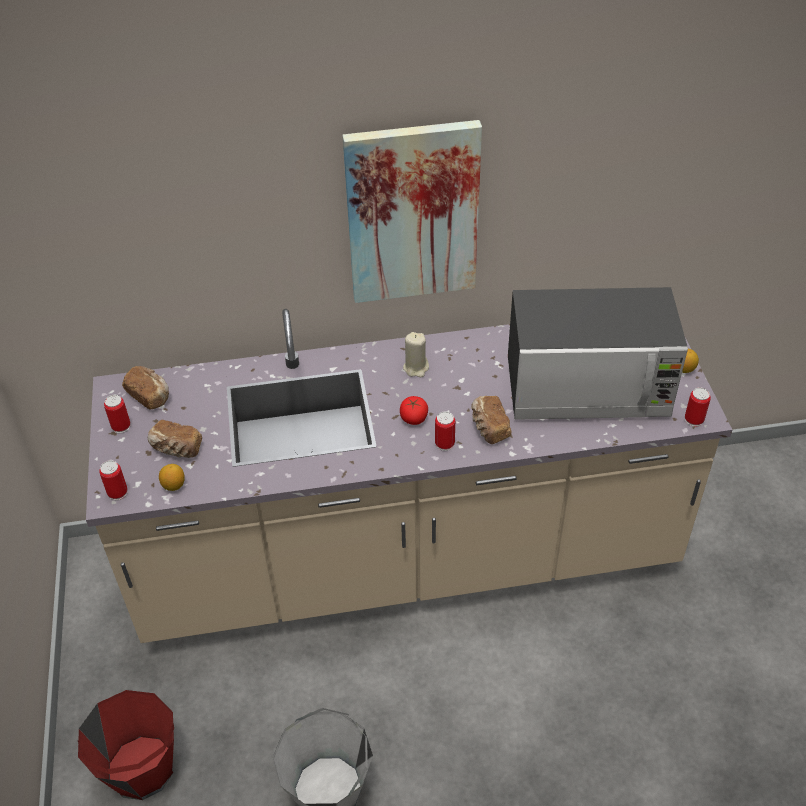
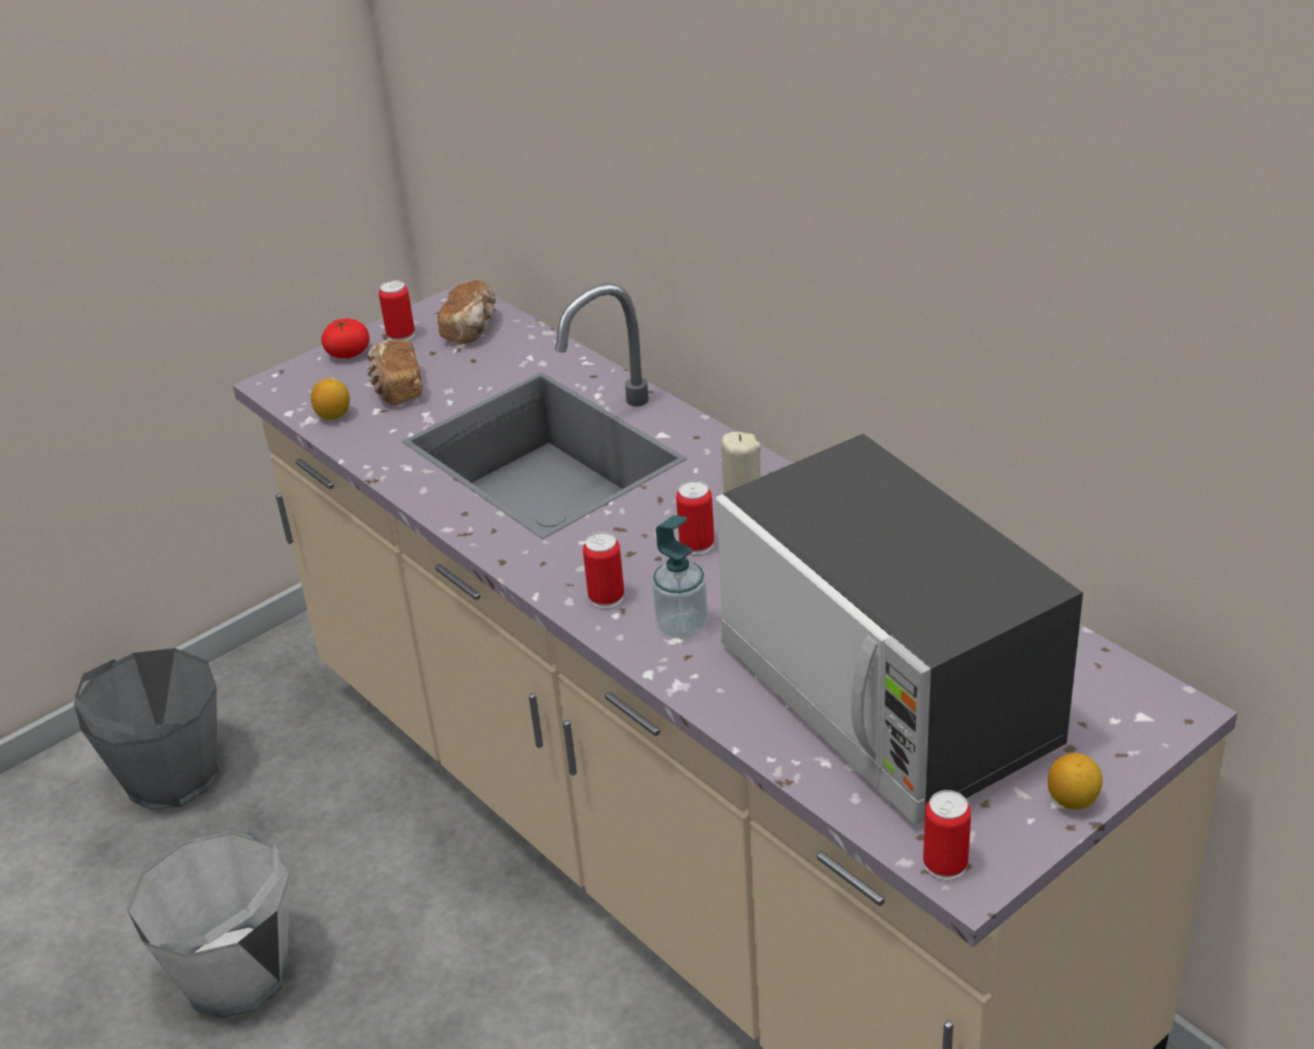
camera: 60 degrees right, 10 degrees down
red bucket [78,690,174,800] -> grey bucket [74,648,219,810]
can [99,460,128,500] -> can moved to [676,481,714,555]
picture [342,120,482,303] -> none
tomato [400,396,428,425] -> tomato moved to [321,319,370,358]
bread [471,396,511,444] -> soap dispenser [652,515,708,639]

